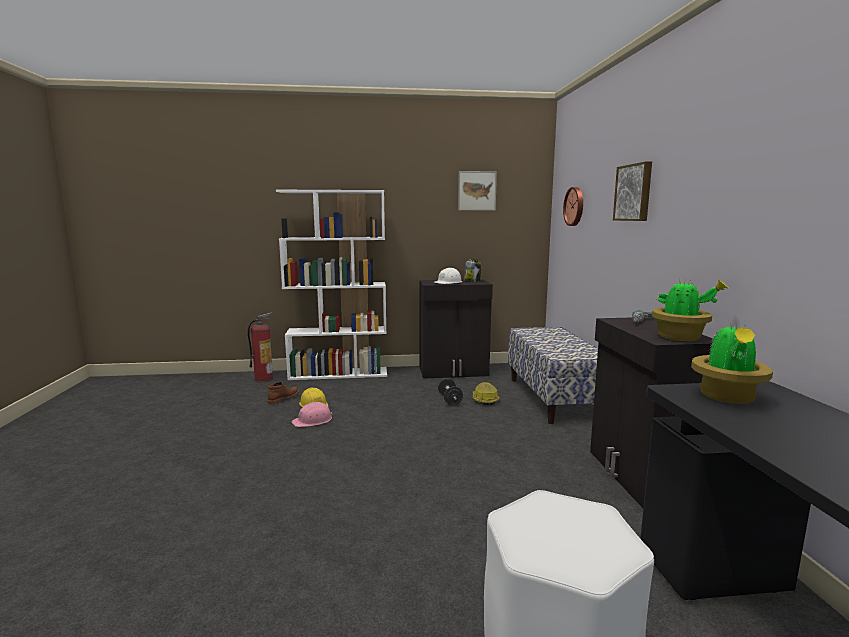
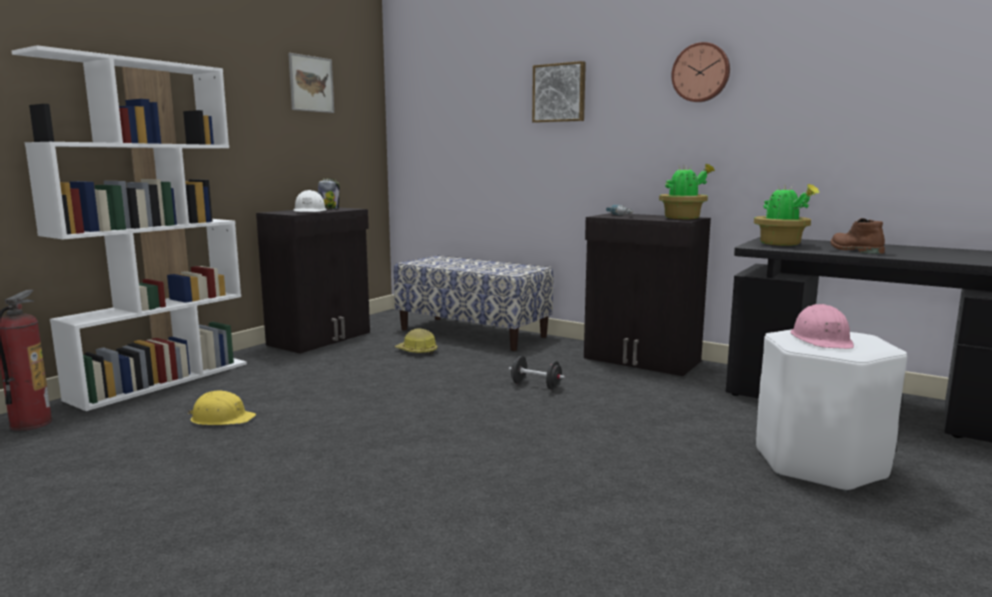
camera: 50 degrees left, 0 degrees up
brown boot [267,382,299,405] -> brown boot moved to [830,218,885,254]
pink hard hat [292,401,333,427] -> pink hard hat moved to [791,304,854,349]
black dumbbell [438,378,463,405] -> black dumbbell moved to [509,356,565,390]
wall clock [563,187,583,226] -> wall clock moved to [671,42,730,102]

